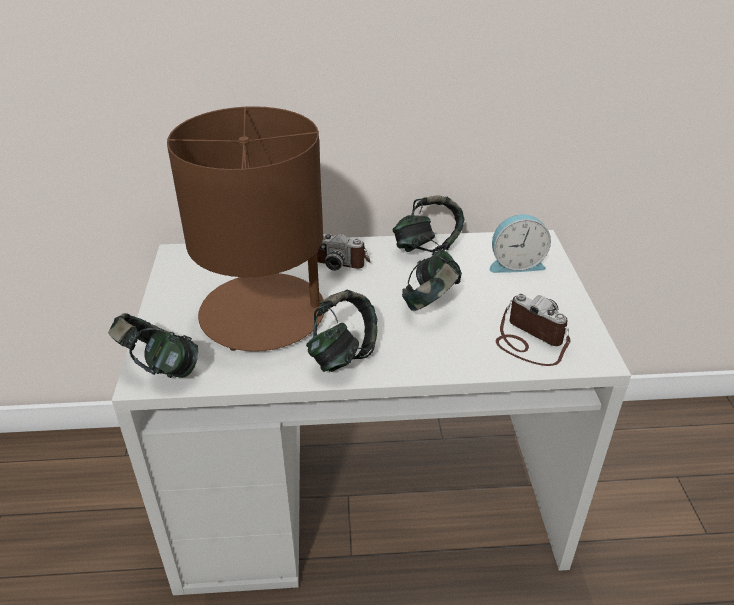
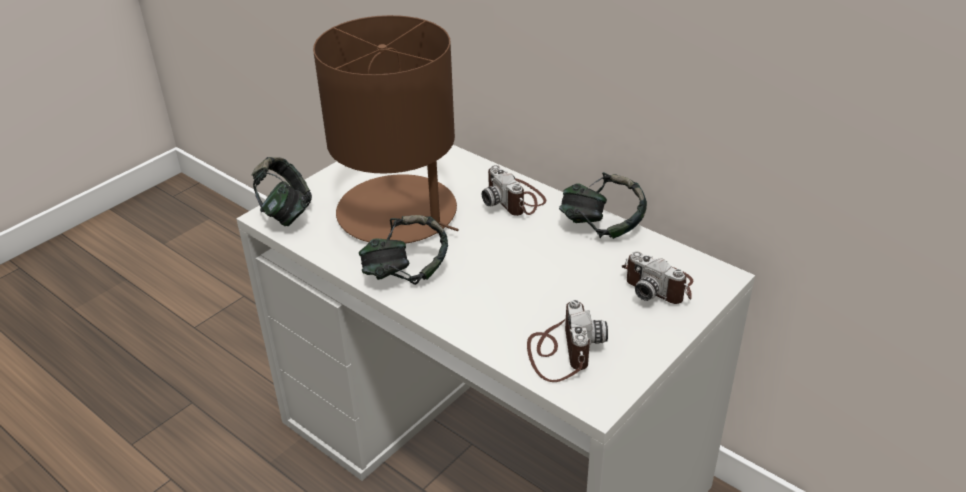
camera: 45 degrees right, 0 degrees up
headphones [402,249,462,311] -> none
alarm clock [489,214,551,273] -> camera [622,251,693,304]

